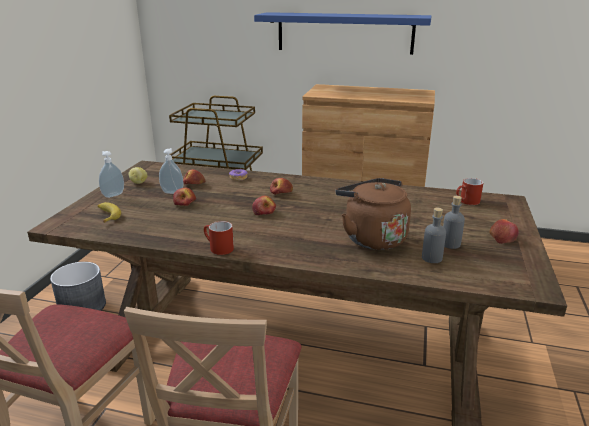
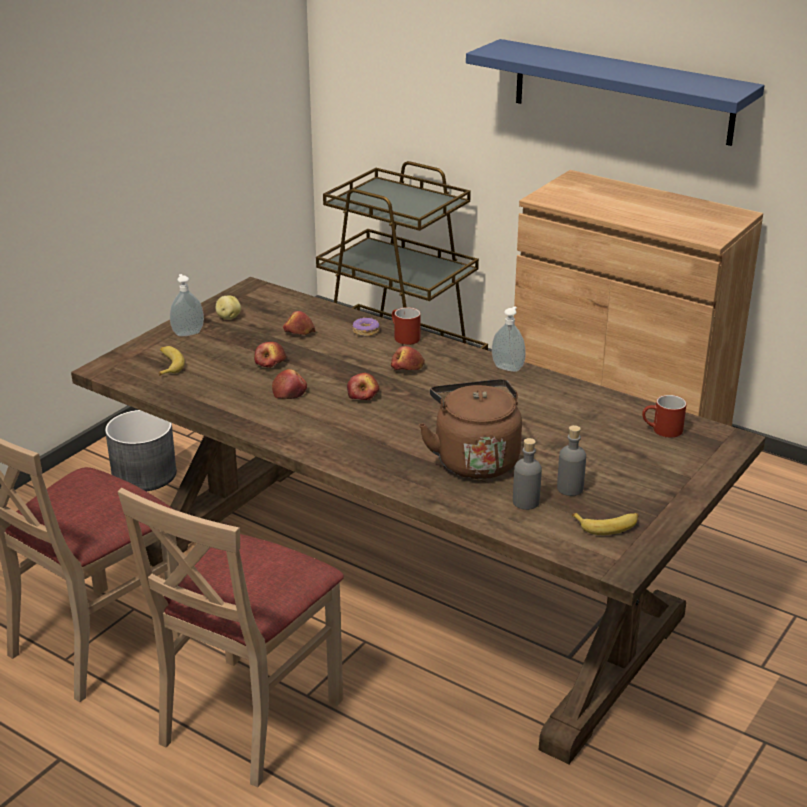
camera: 20 degrees right, 5 degrees up
soap dispenser [159,148,184,194] -> soap dispenser moved to [492,306,526,372]
red mug [204,221,234,255] -> red mug moved to [392,307,421,345]
apple [489,219,518,244] -> apple moved to [272,369,307,399]
none -> banana [572,513,639,535]

